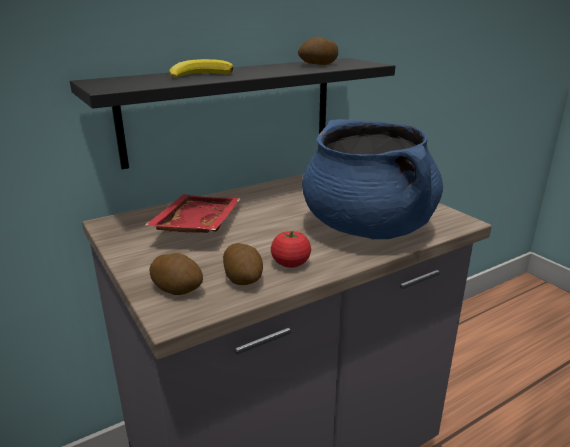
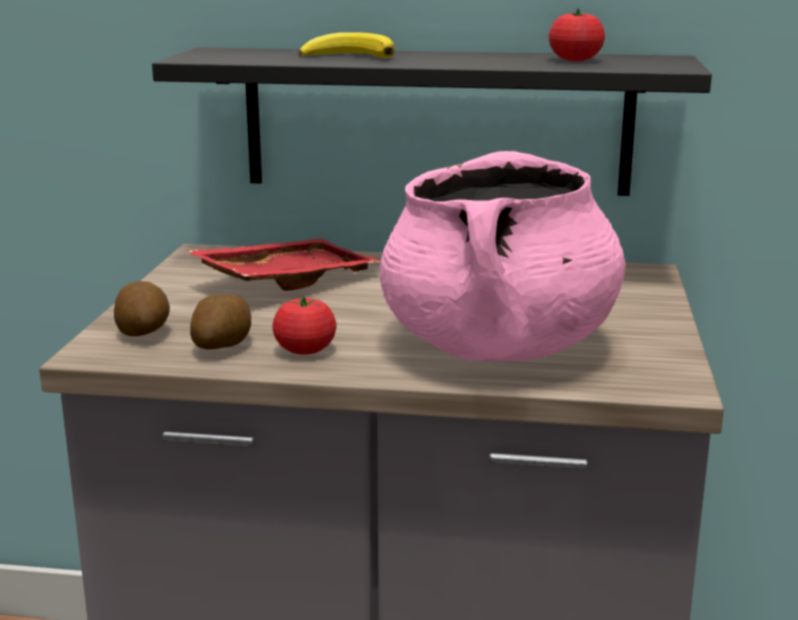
camera: 40 degrees right, 5 degrees down
potato [298,37,338,65] -> tomato [549,8,605,61]
blue cooking pot [302,119,443,239] -> pink cooking pot [380,151,626,361]

